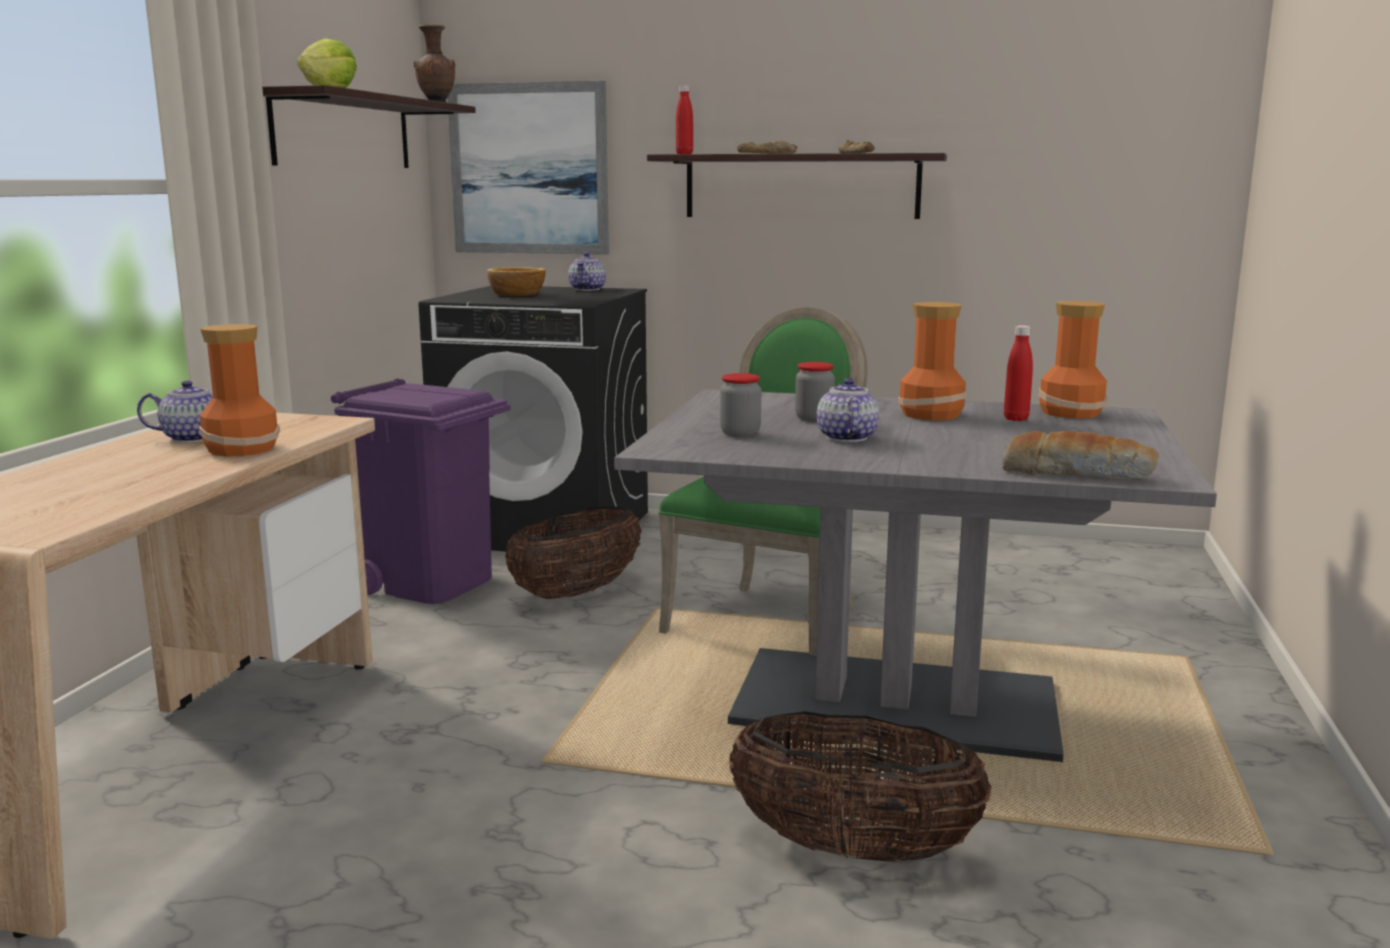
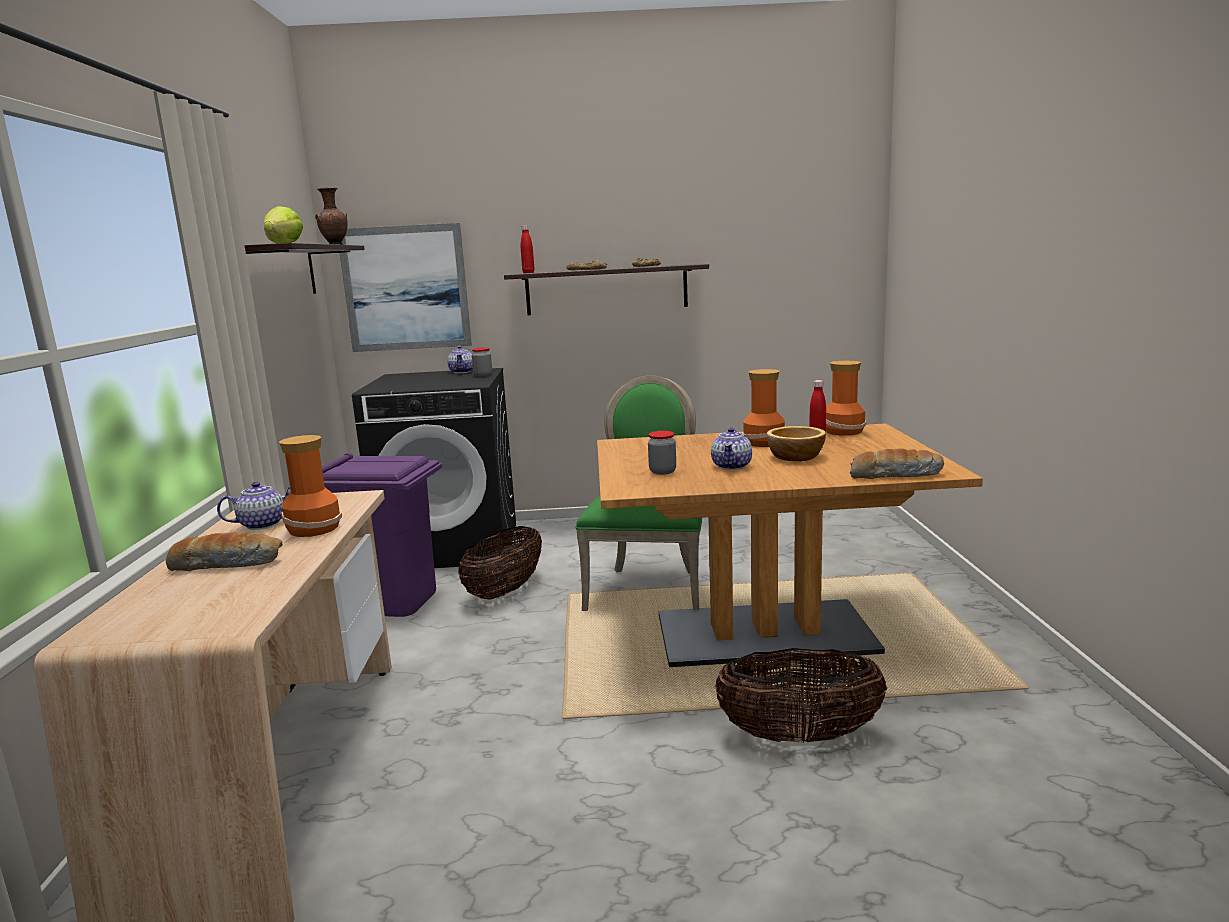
camera: 15 degrees left, 0 degrees up
bowl [487,267,546,297] -> bowl moved to [767,426,826,461]
grey dining table [614,389,1217,762] -> brown dining table [597,423,983,667]
jar [795,362,835,422] -> jar moved to [472,347,492,377]
teapot [817,378,879,442] -> teapot turned 150 degrees counterclockwise [711,427,752,470]
none -> bread [166,532,283,571]

